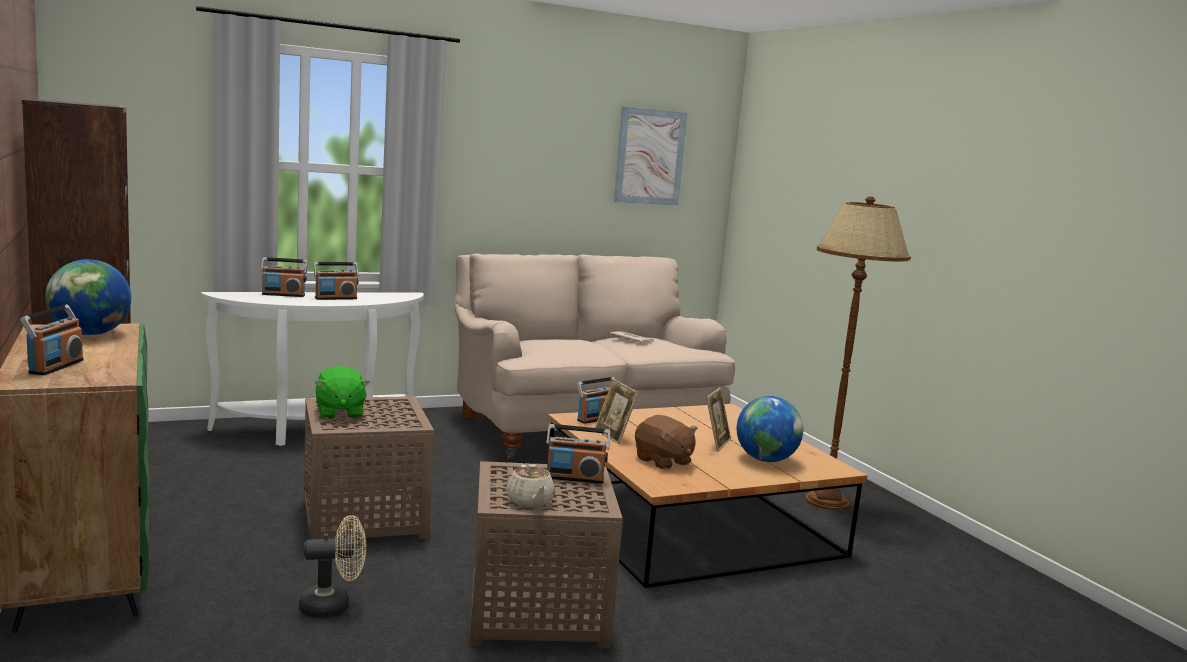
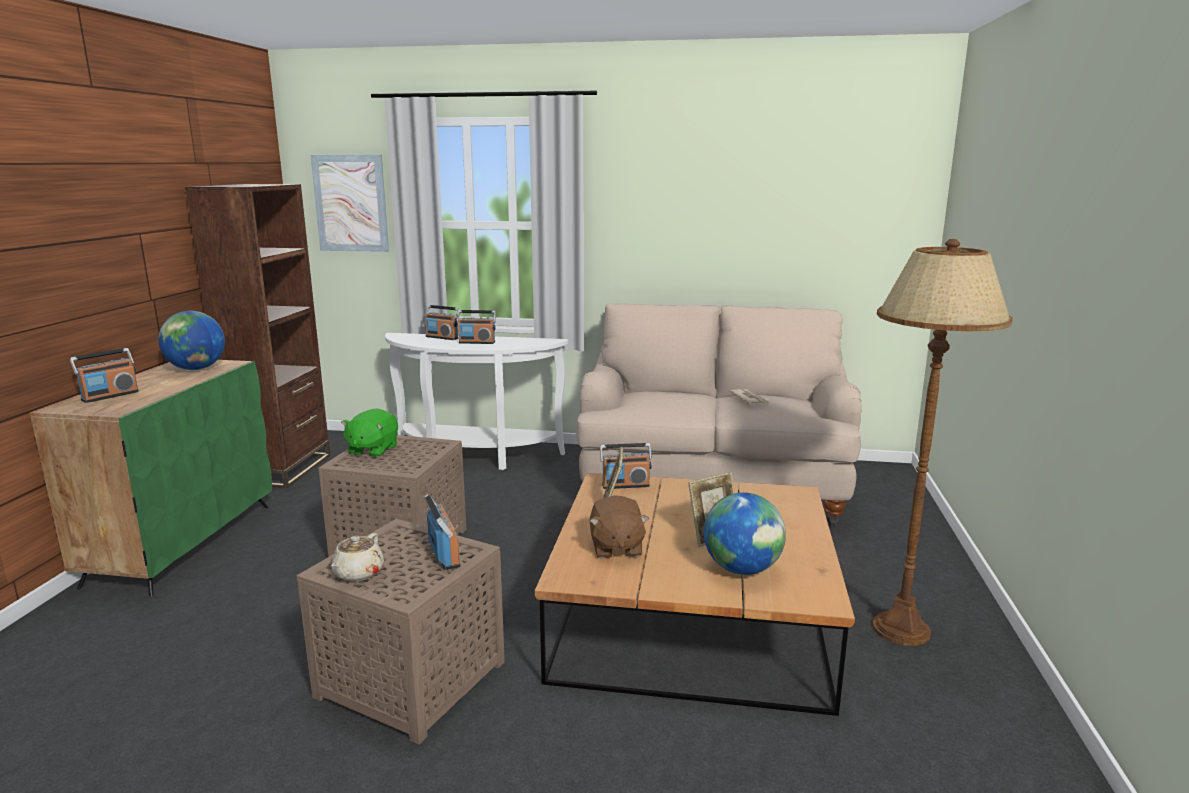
camera: 35 degrees right, 5 degrees up
beige fan [299,515,366,618] -> none
radio [546,424,610,484] -> radio turned 150 degrees counterclockwise [424,494,460,570]
picture [614,106,688,205] -> picture moved to [311,155,389,252]

